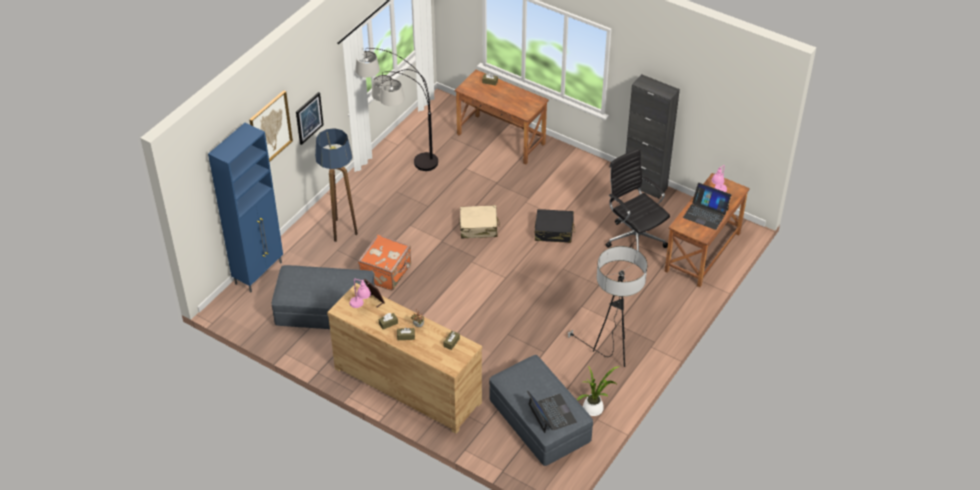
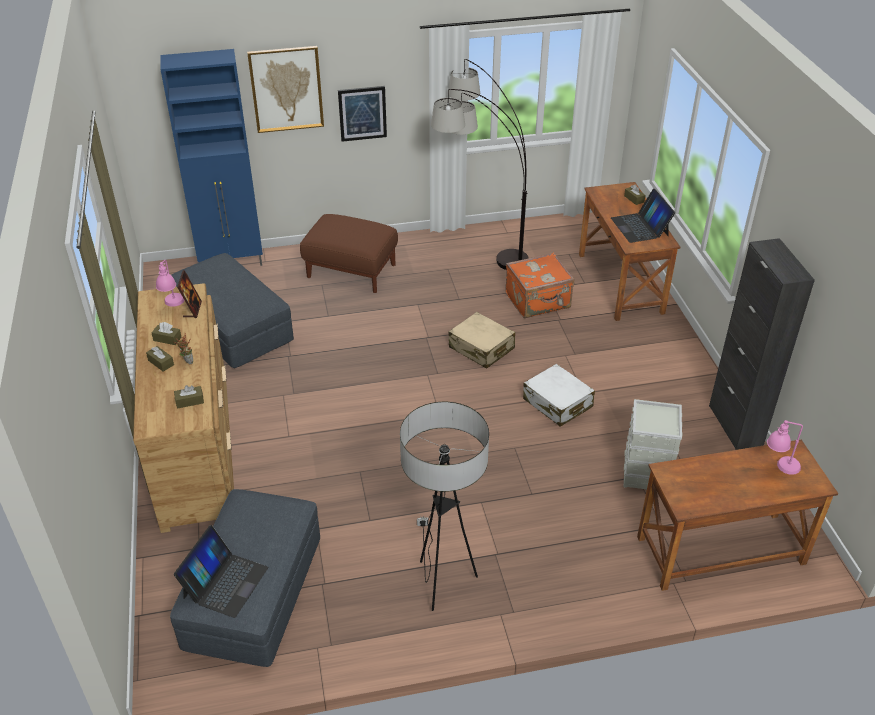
camera: 45 degrees right, 5 degrees down
floor lamp [315,128,358,242] -> brown ottoman [300,214,398,293]
orange suitcase [358,234,411,291] -> orange suitcase moved to [505,253,574,318]
black suitcase [535,209,575,243] -> white suitcase [523,364,595,427]
potted plant [577,366,620,416] -> none
black office chair [606,148,670,251] -> grey storage box [624,399,682,489]
laptop [683,183,731,230] -> laptop moved to [611,188,675,243]

